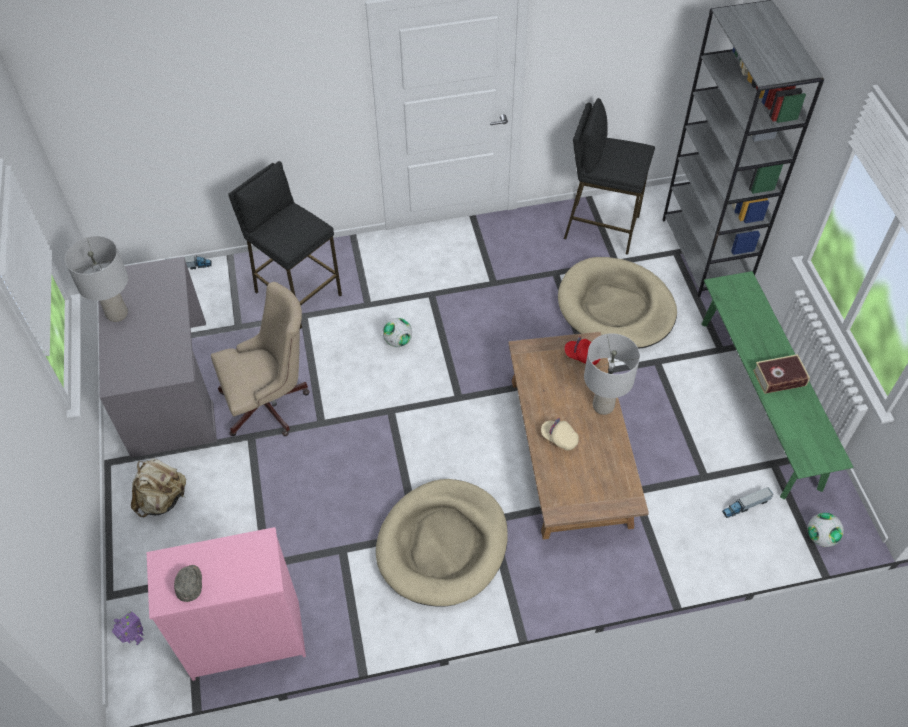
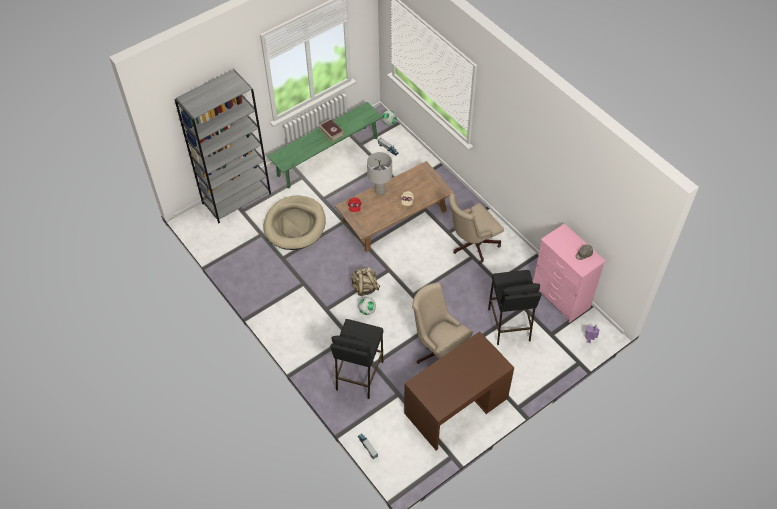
camera: 115 degrees left, 0 degrees up
grey table lamp [65,236,128,322] -> none
grey desk [98,257,217,458] -> brown desk [404,332,514,450]
beige backpack [131,459,186,517] -> beige backpack moved to [351,267,380,296]
beige dog bed [376,479,508,606] -> beige office chair [449,193,504,264]
black stool [564,98,655,255] -> black stool moved to [488,270,542,345]

